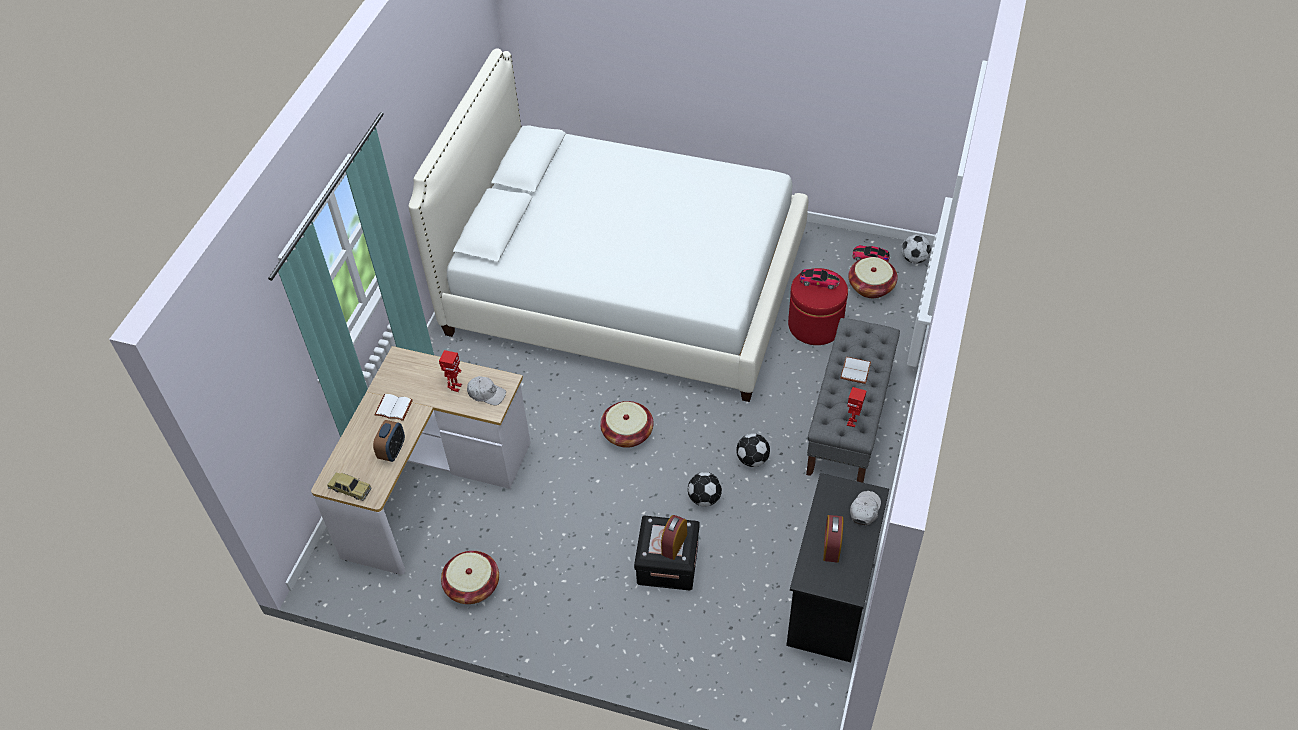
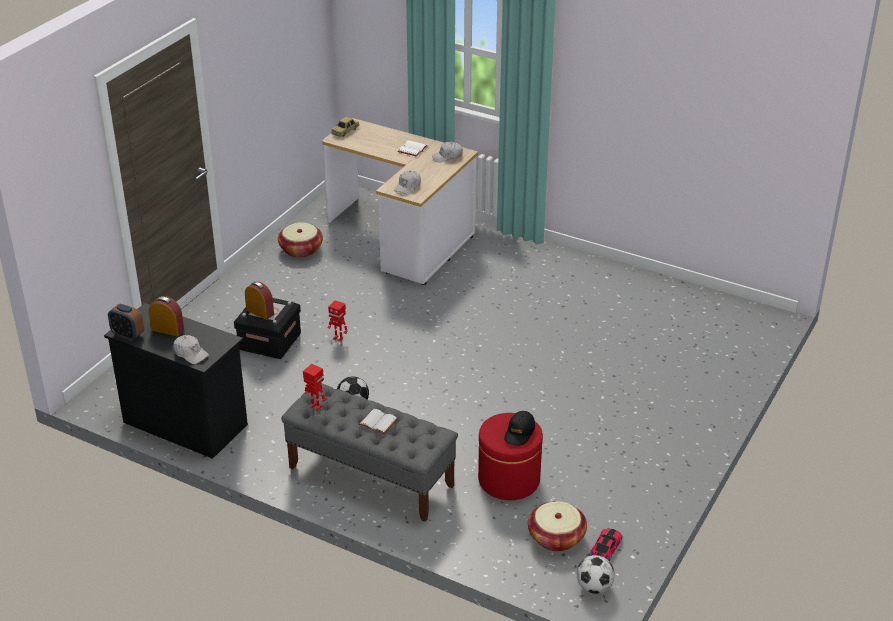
camera: 100 degrees right, 15 degrees down
alarm clock [373,420,405,462] -> alarm clock moved to [108,304,144,341]
white bed [408,48,808,402] -> none
toy robot [439,350,462,392] -> toy robot moved to [327,300,347,342]
basket [600,401,653,448] -> none
football [688,472,722,507] -> none
toy car [799,269,840,289] -> black cap [504,411,535,446]
none -> white cap [432,142,463,162]

